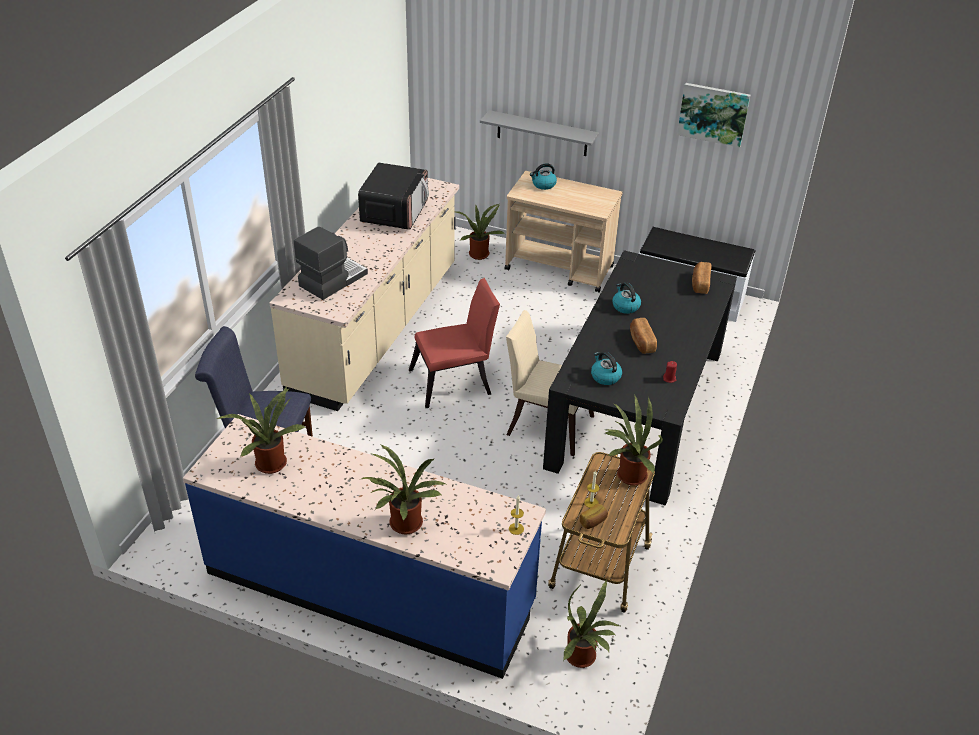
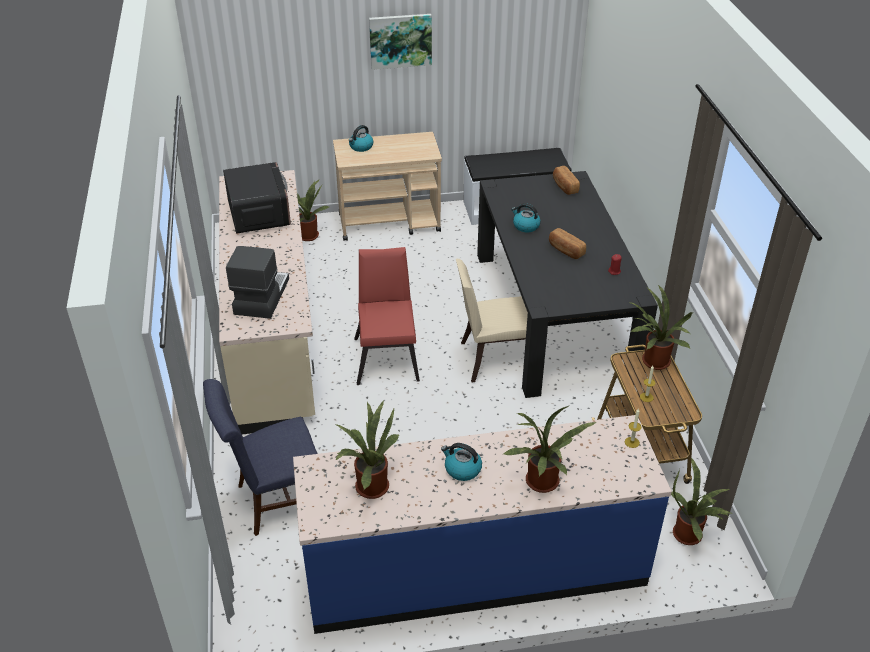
camera: 30 degrees left, 0 degrees up
red chair [409,278,500,408] -> red chair turned 45 degrees counterclockwise [354,247,420,385]
grey shelf [480,110,599,156] -> none
bread [580,503,608,529] -> none
kettle [591,352,622,385] -> kettle moved to [441,443,482,481]
picture [677,83,750,148] -> picture moved to [369,14,432,70]

